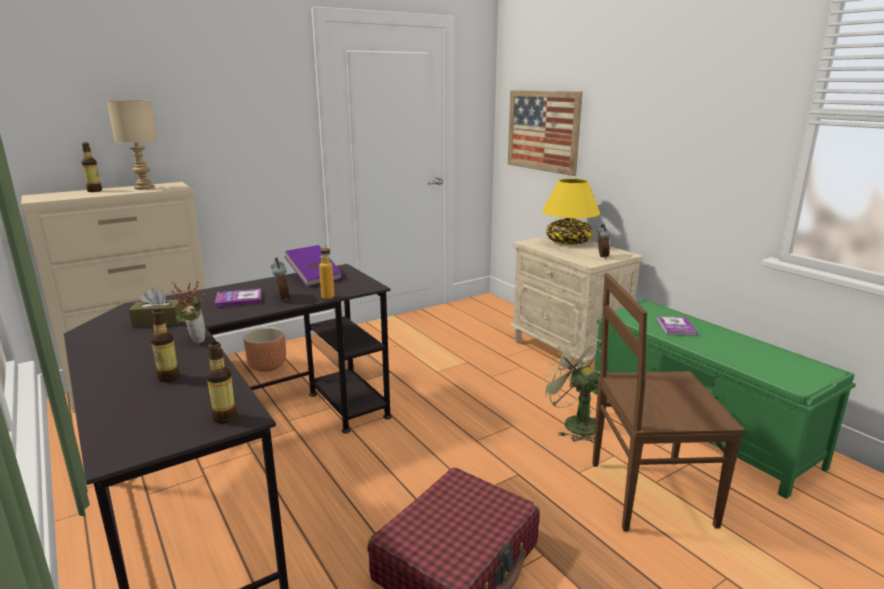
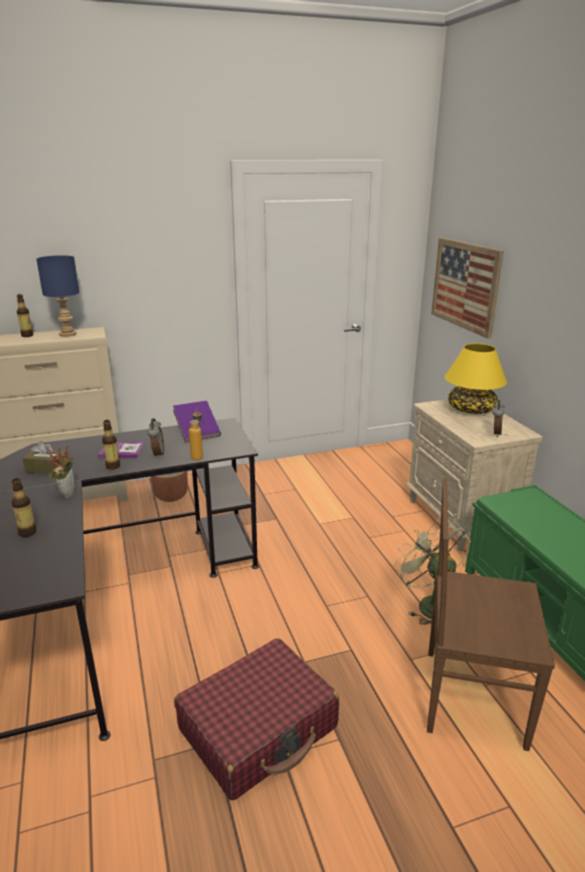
camera: 15 degrees right, 5 degrees up
beige table lamp [107,100,158,190] -> blue table lamp [36,255,79,337]
bottle [206,342,237,423] -> bottle moved to [102,420,120,470]
book [657,316,698,336] -> none

